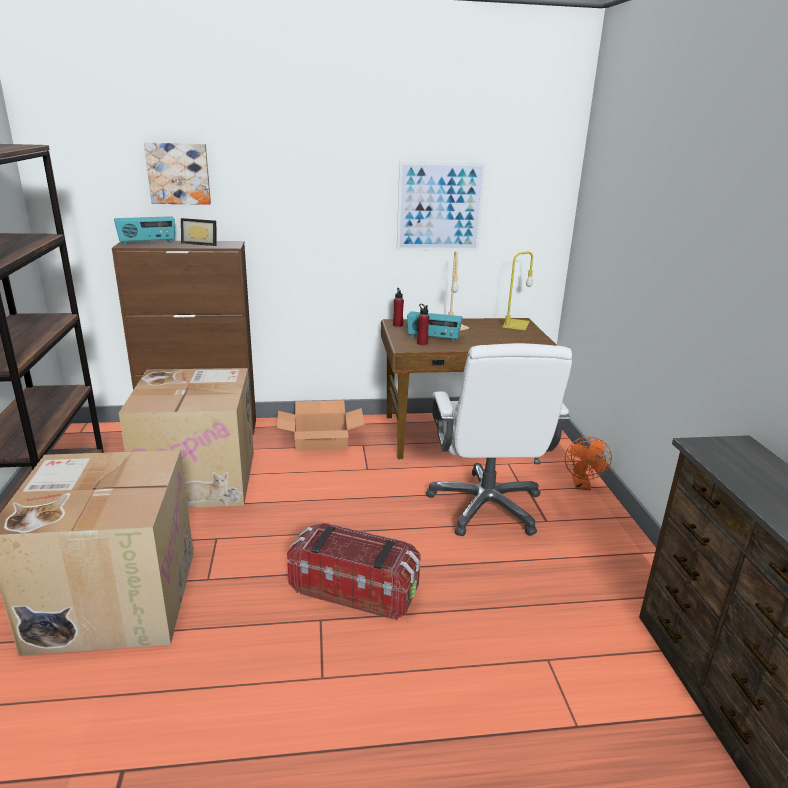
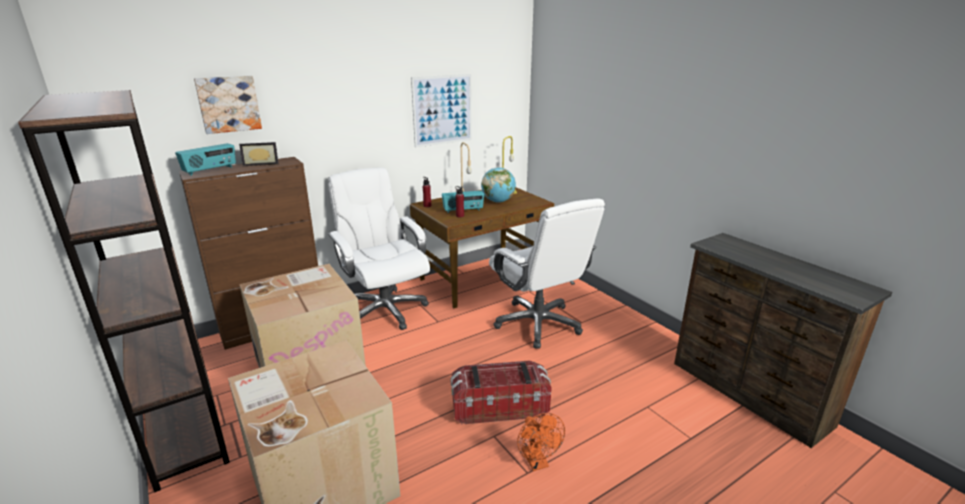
camera: 25 degrees left, 0 degrees up
cardboard box [277,400,365,451] -> white office chair [328,167,430,330]
orange fan [565,436,612,490] -> orange fan moved to [517,413,565,471]
none -> globe [481,167,516,203]

